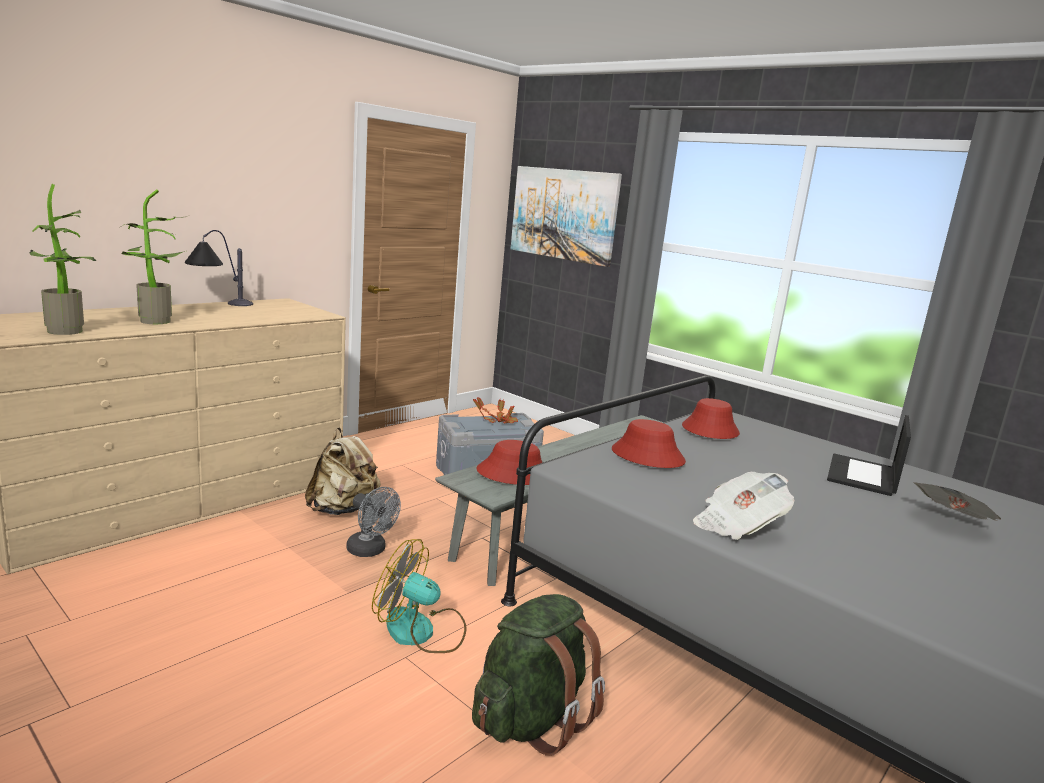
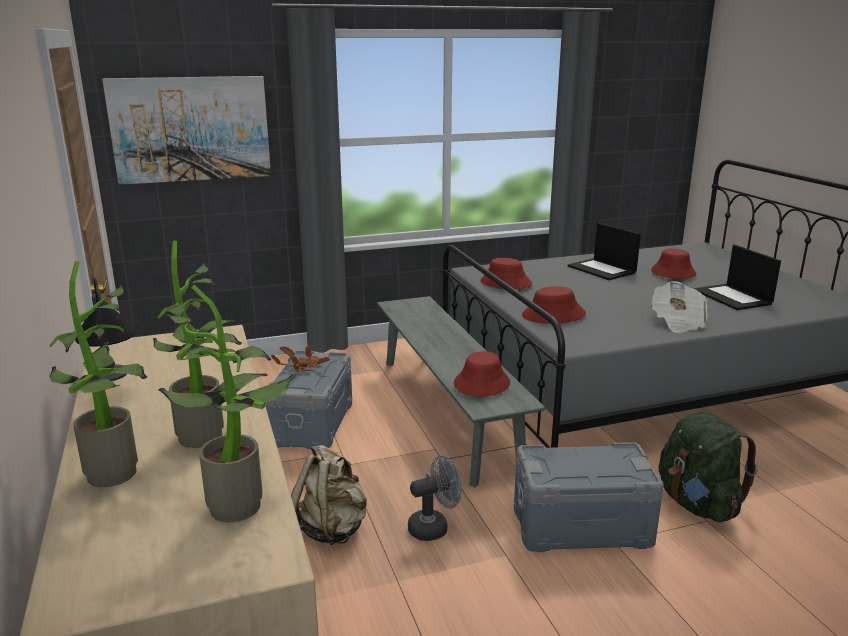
camera: 60 degrees left, 5 degrees up
fan [372,539,467,653] -> grey storage box [514,442,664,552]
newspaper [913,482,1001,521] -> red hat [651,248,696,279]
none -> potted plant [49,261,147,487]
none -> laptop [694,245,781,310]

